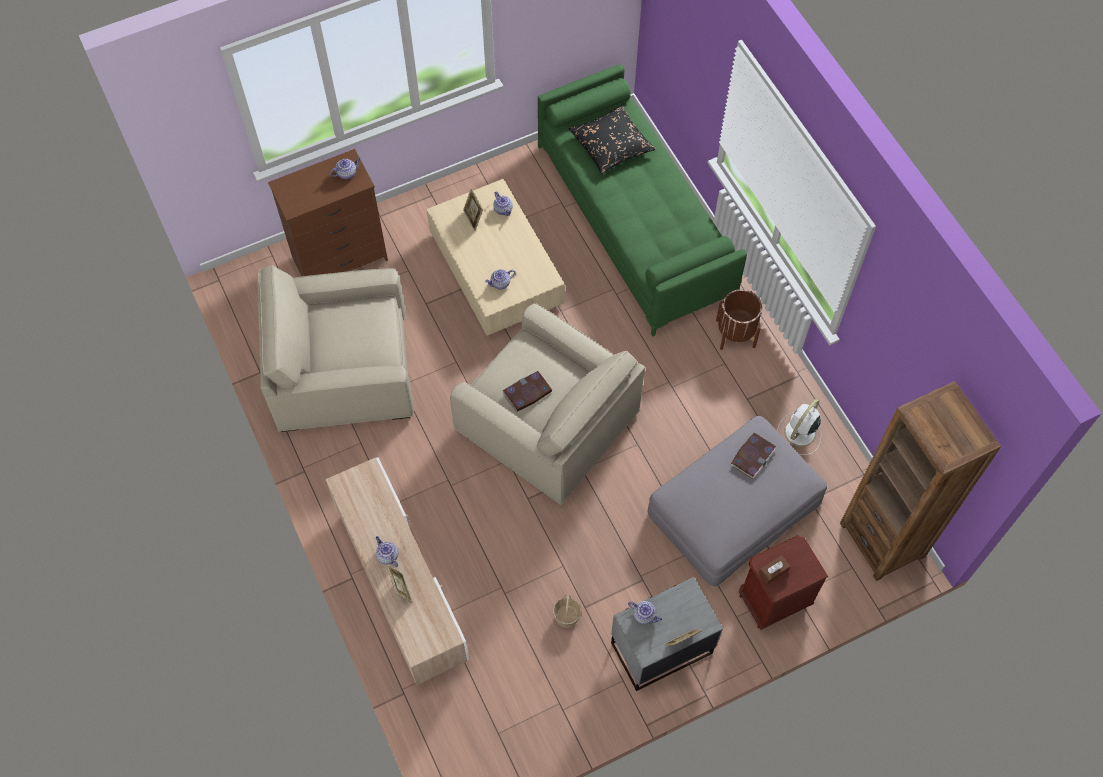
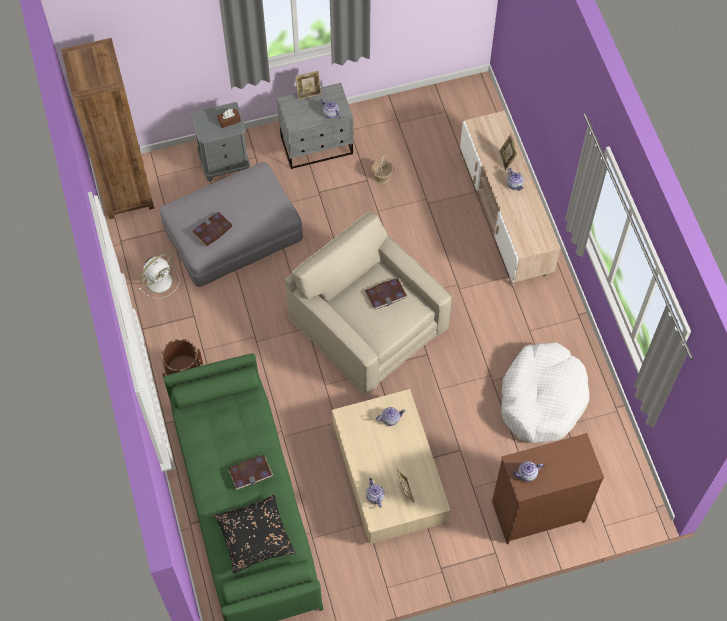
camera: 170 degrees left, 0 degrees up
beige armchair [257,265,414,432] -> white dog bed [501,342,589,443]
brown nightstand [739,536,828,630] -> grey nightstand [191,102,250,182]
none -> book [228,455,273,490]

